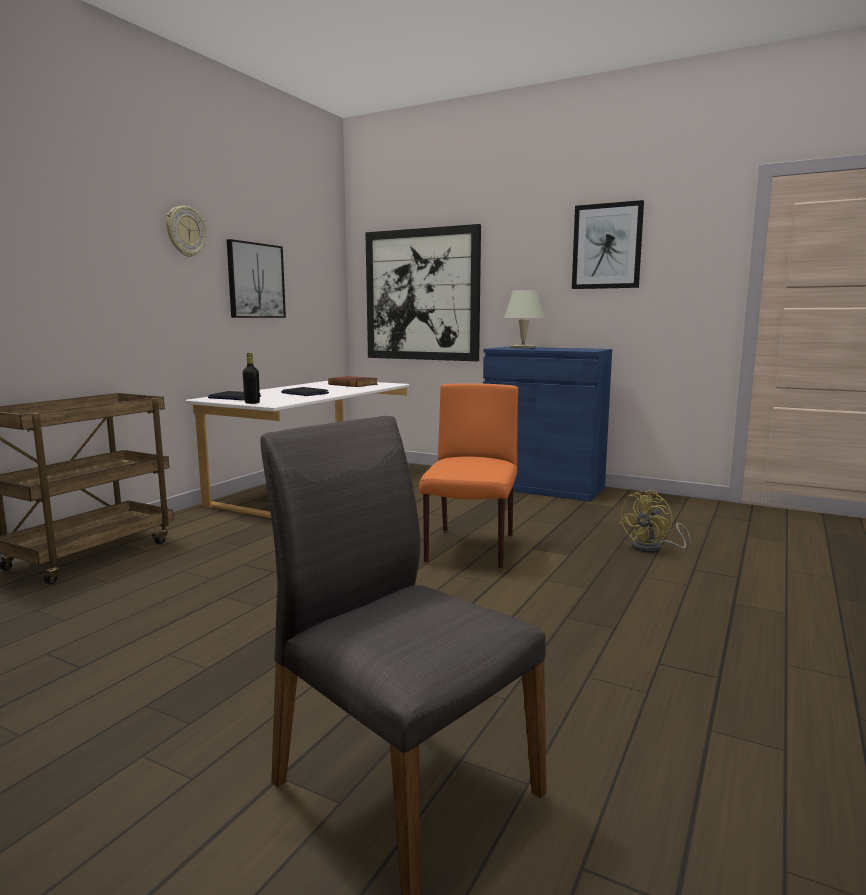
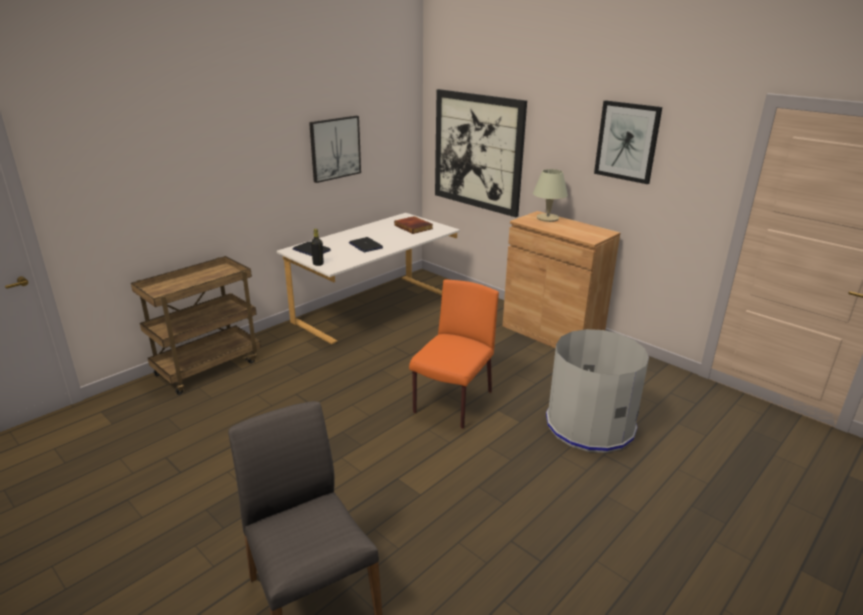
camera: 15 degrees right, 15 degrees up
wall clock [166,206,207,257] -> none
blue cabinet [483,347,612,502] -> brown cabinet [503,211,620,349]
yellow fan [619,490,691,553] -> grey trash can [546,329,649,453]

